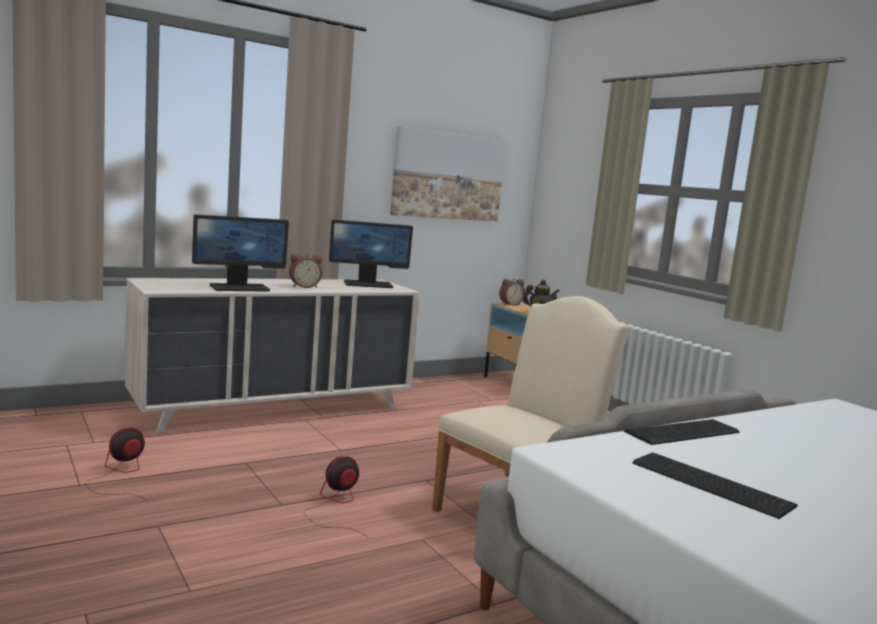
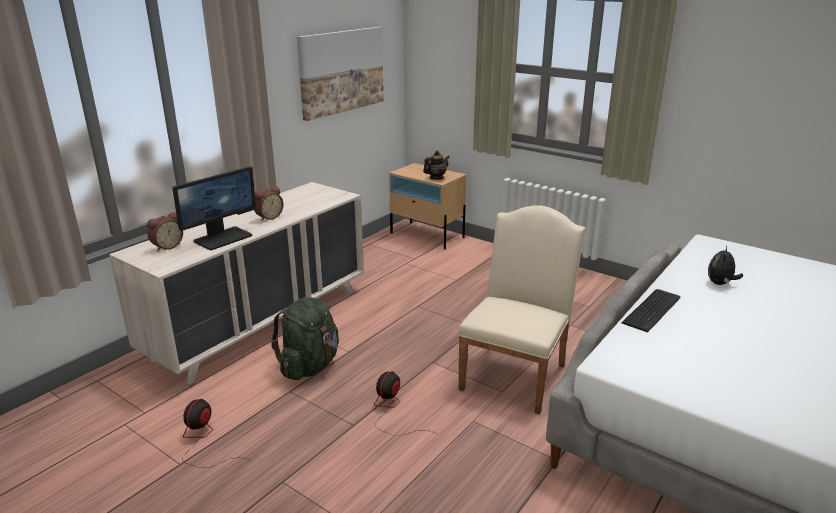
camera: 20 degrees left, 15 degrees up
monitor [329,220,413,288] -> none
alarm clock [499,279,525,306] -> alarm clock moved to [147,212,183,251]
keyboard [633,453,798,519] -> none
none -> green backpack [271,297,339,380]
none -> plush toy [708,246,743,285]

